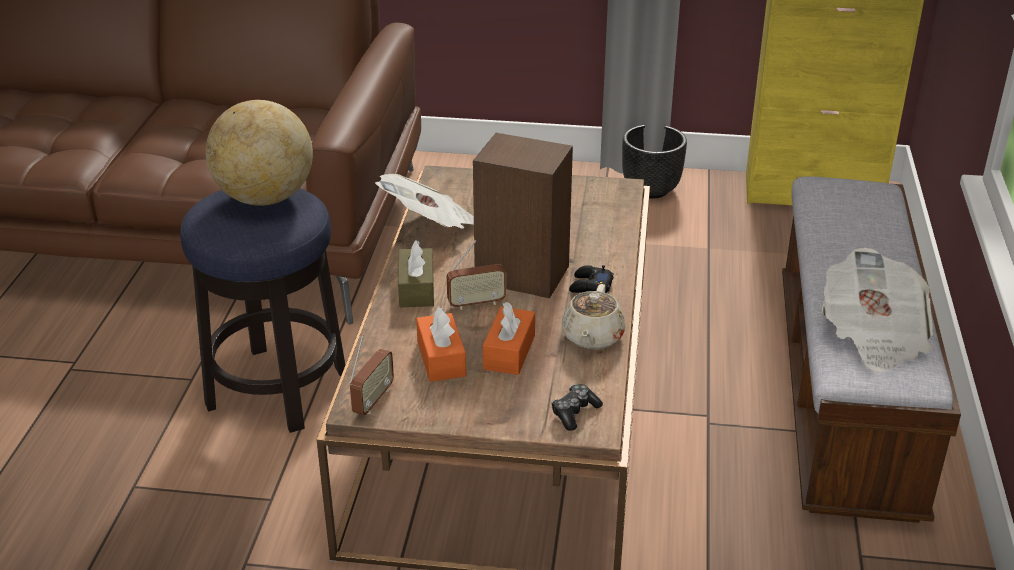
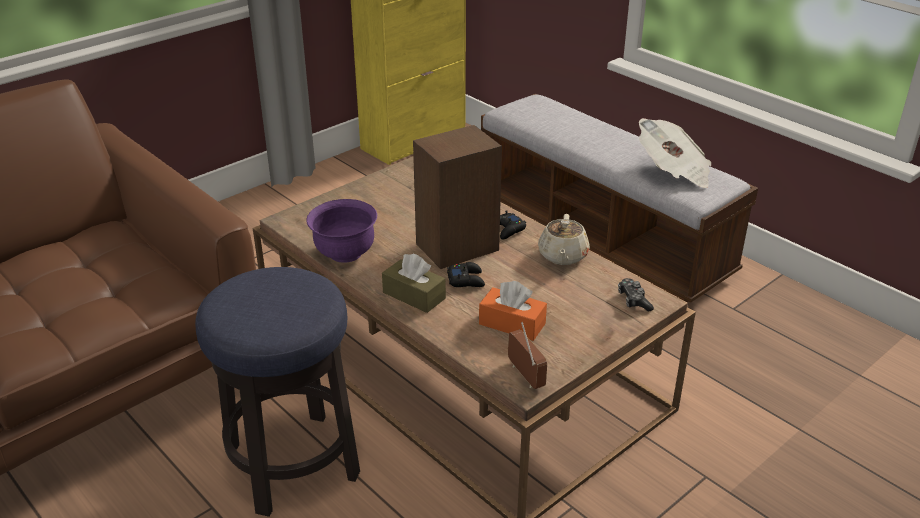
camera: 50 degrees left, 0 degrees up
globe [206,100,313,206] -> none
newspaper [375,174,474,229] -> purple bowl [306,199,377,263]
radio [447,240,506,310] -> black game controller [447,262,485,287]
orange tissue box [483,302,535,375] -> none
beige teapot [562,284,625,349] -> beige teapot turned 45 degrees clockwise [538,214,590,265]
black planter [622,125,687,198] -> none

